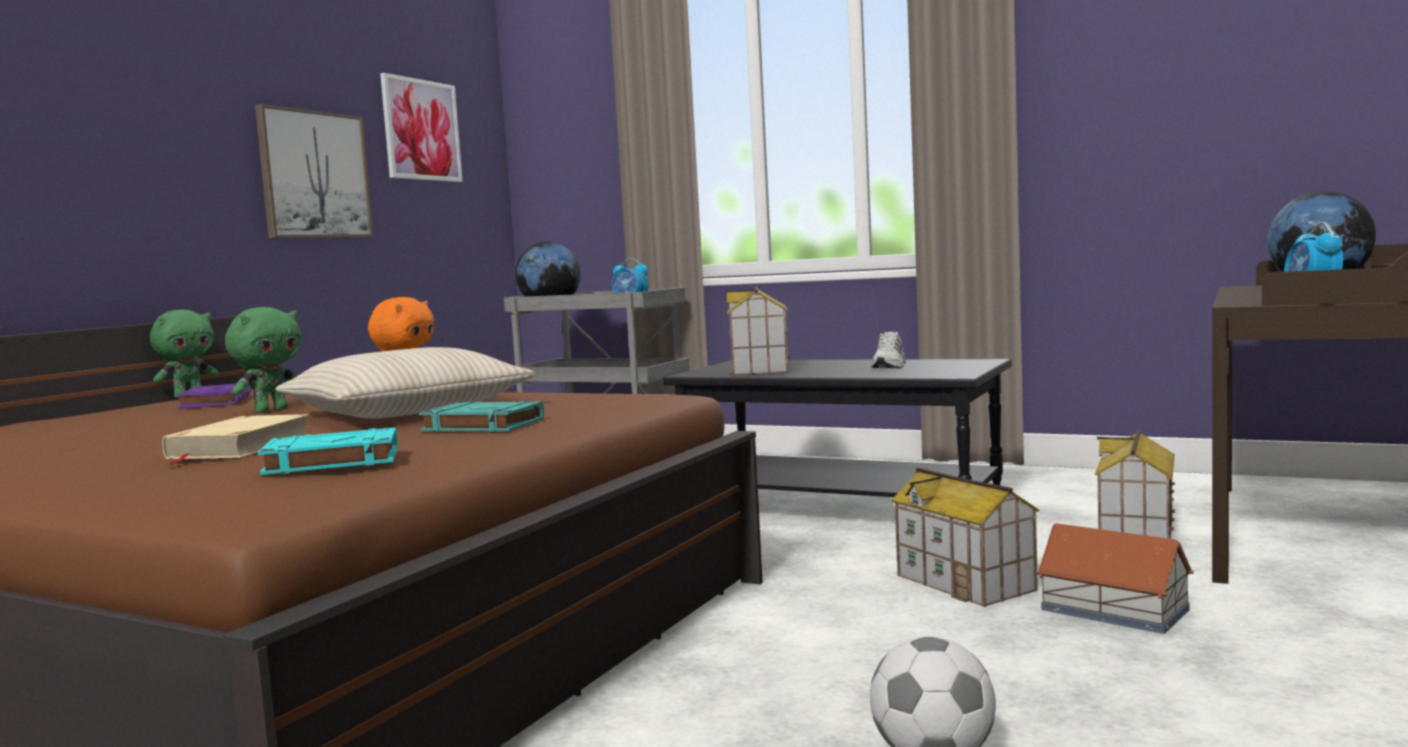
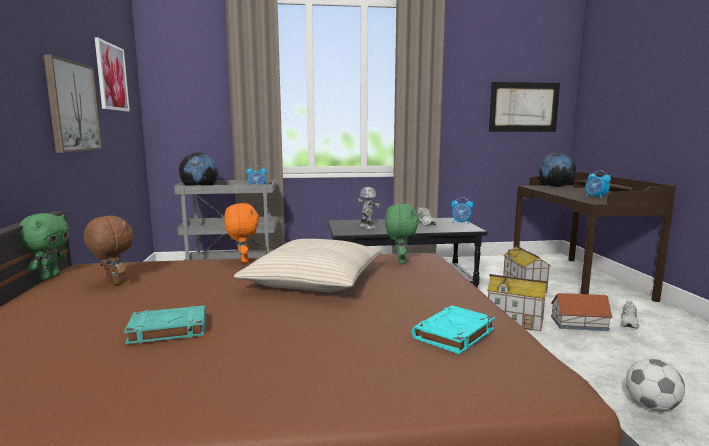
camera: 35 degrees left, 5 degrees up
beige book [162,414,311,464] -> none
purple book [177,384,251,409] -> brown plush toy [84,215,134,285]
green plush toy [225,307,301,413] -> green plush toy moved to [385,204,420,264]
turquoise book [419,401,544,432] -> turquoise book moved to [124,306,206,344]
toy house [724,286,790,376] -> toy robot [357,187,381,229]
none -> alarm clock [451,197,474,224]
none -> picture [489,82,560,132]
none -> white shoe [620,301,639,329]

